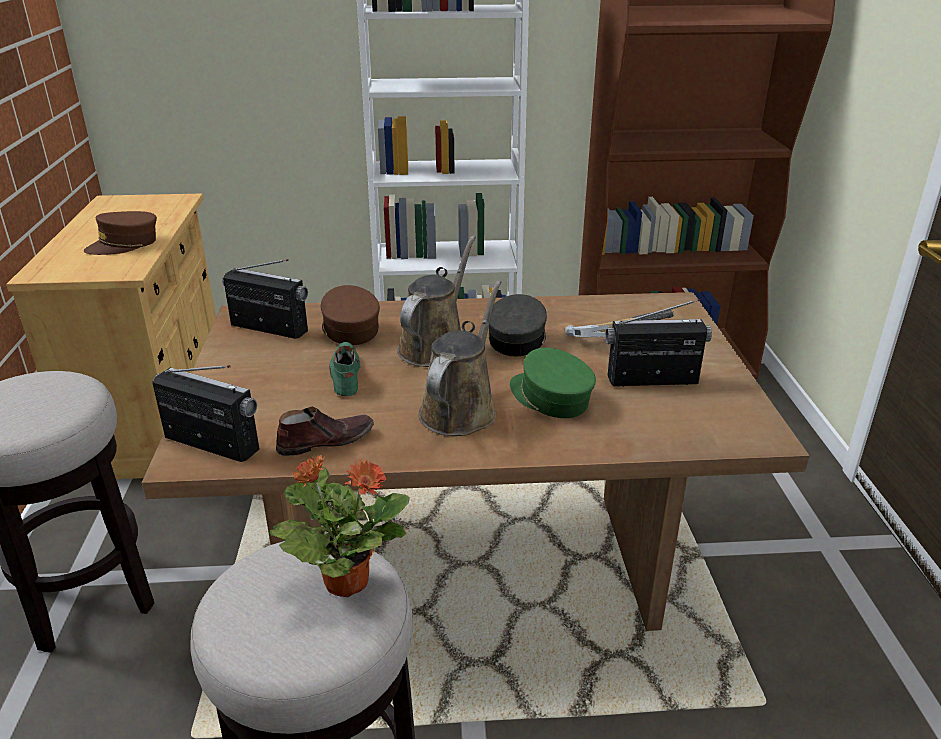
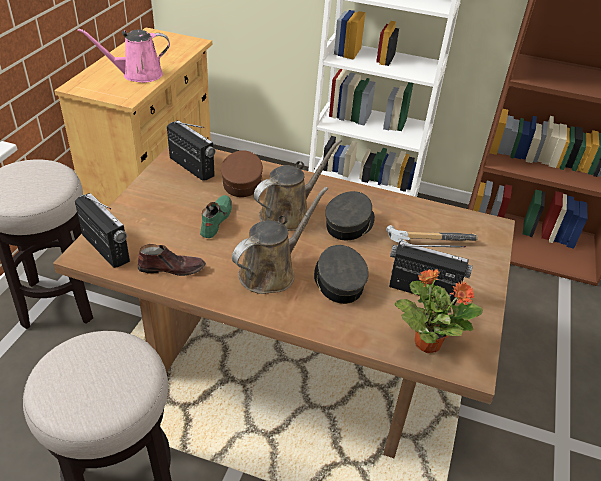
camera: 20 degrees right, 10 degrees up
brown cap [84,211,157,255] -> pink watering can [77,28,170,83]
potted plant [270,454,410,597] -> potted plant moved to [395,269,483,353]
green cap [510,348,596,418] -> grey cap [314,245,369,304]

